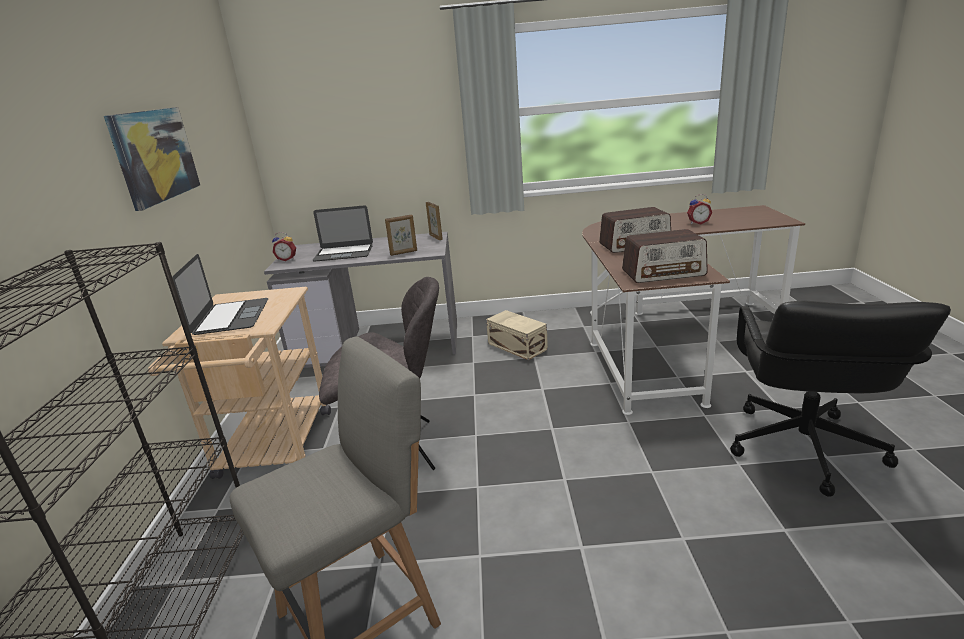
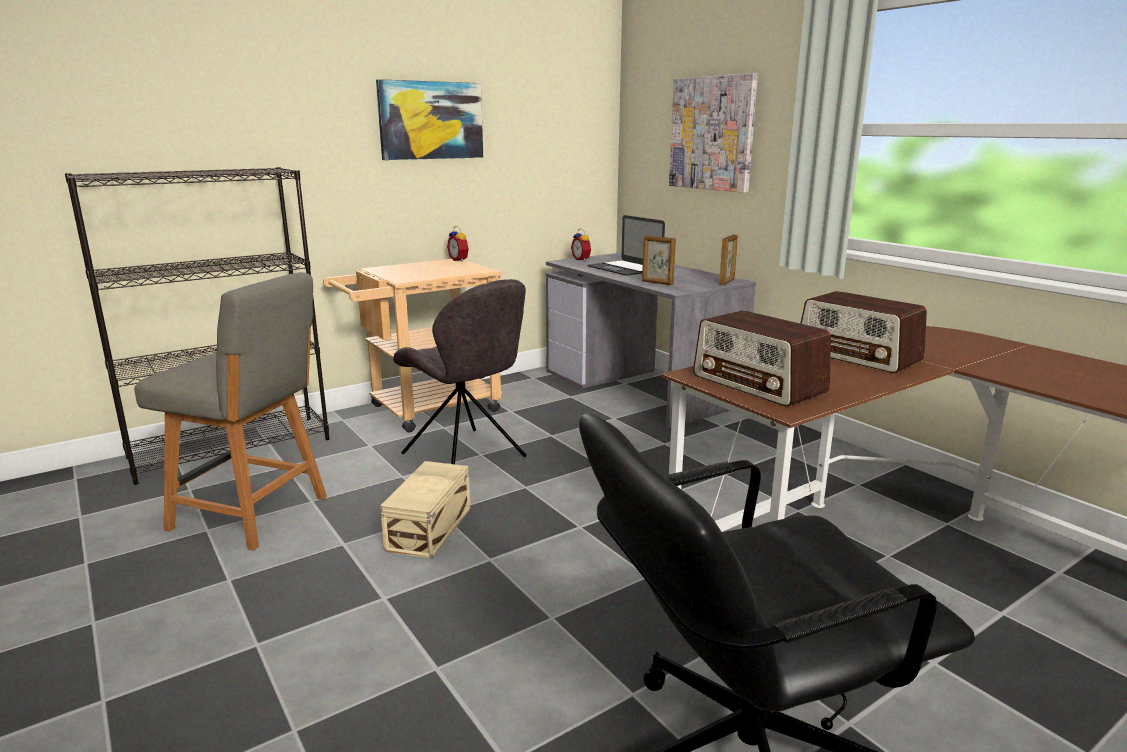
camera: 55 degrees right, 5 degrees down
laptop [172,254,268,335] -> none
beige storage box [486,310,548,360] -> beige storage box moved to [380,461,471,559]
alarm clock [687,194,712,225] -> alarm clock moved to [447,226,469,262]
none -> picture [669,73,758,193]

